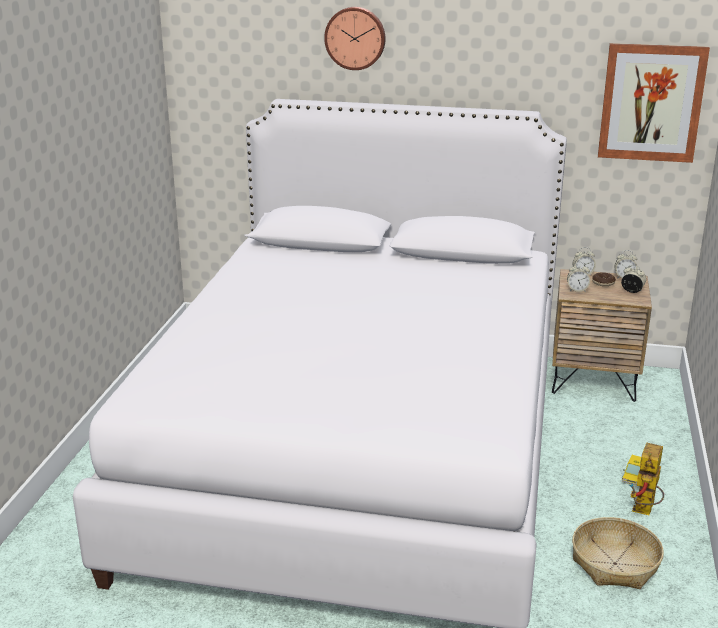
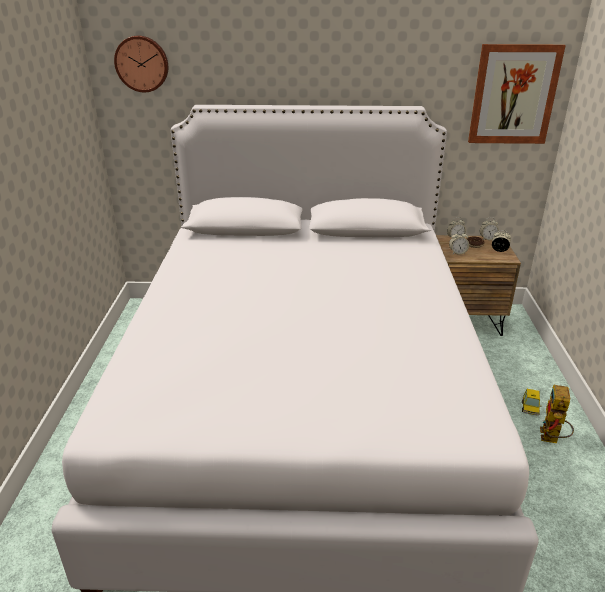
camera: 10 degrees left, 5 degrees up
wall clock [324,7,386,70] -> wall clock moved to [114,36,168,92]
basket [572,517,664,589] -> none

